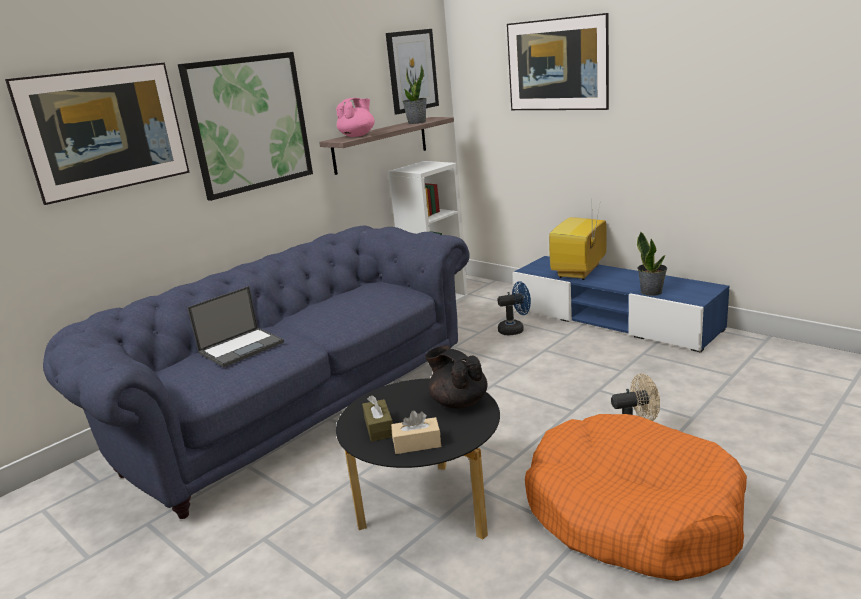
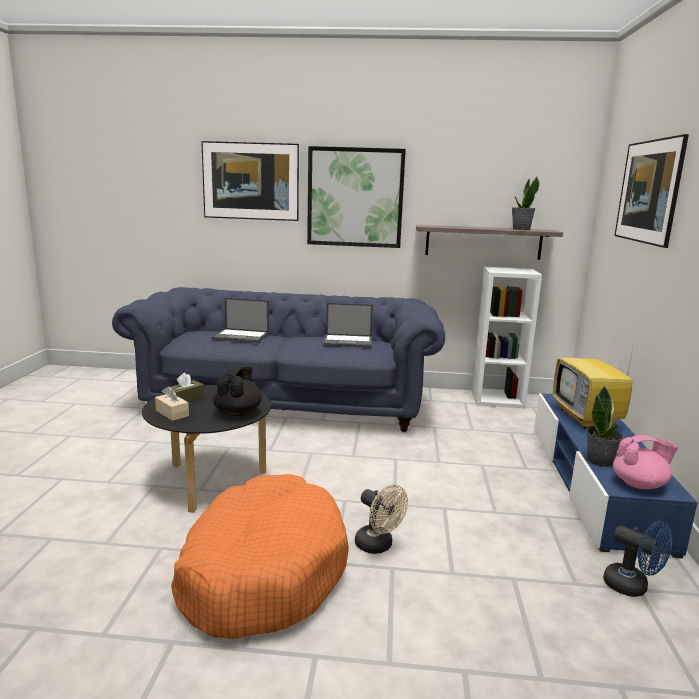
camera: 50 degrees right, 5 degrees down
pink teapot [336,98,375,137] -> pink teapot moved to [613,435,679,489]
picture [386,29,439,114] -> none
blue fan [498,281,531,335] -> blue fan moved to [603,521,672,597]
television [549,200,607,280] -> television turned 90 degrees counterclockwise [553,342,634,428]
none -> laptop [323,303,373,348]

